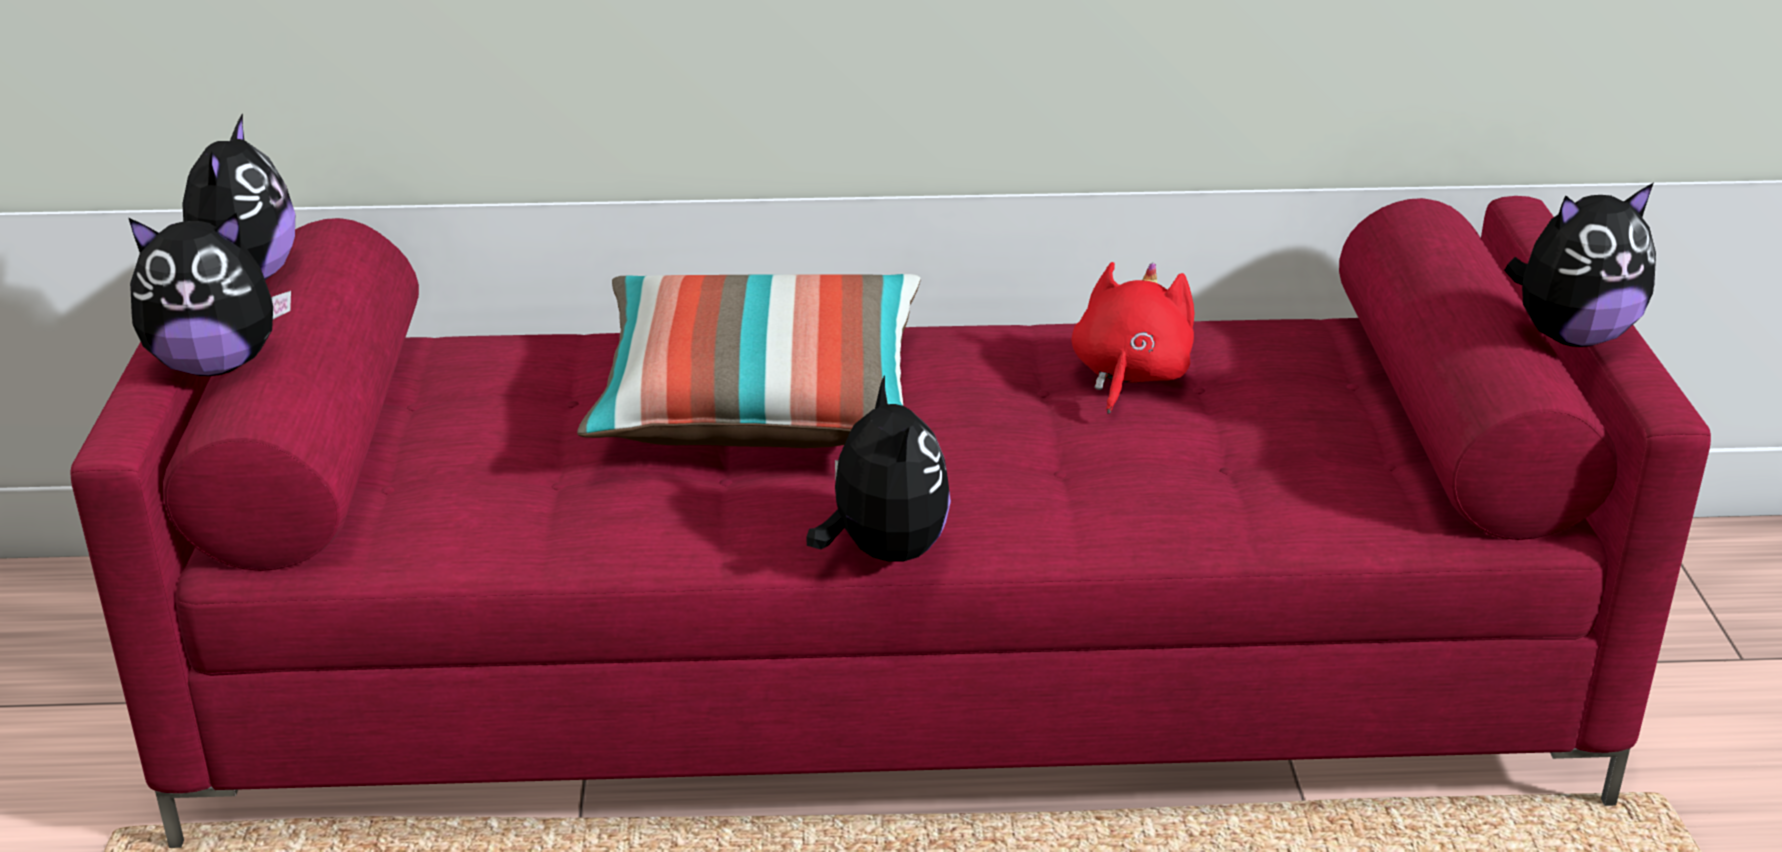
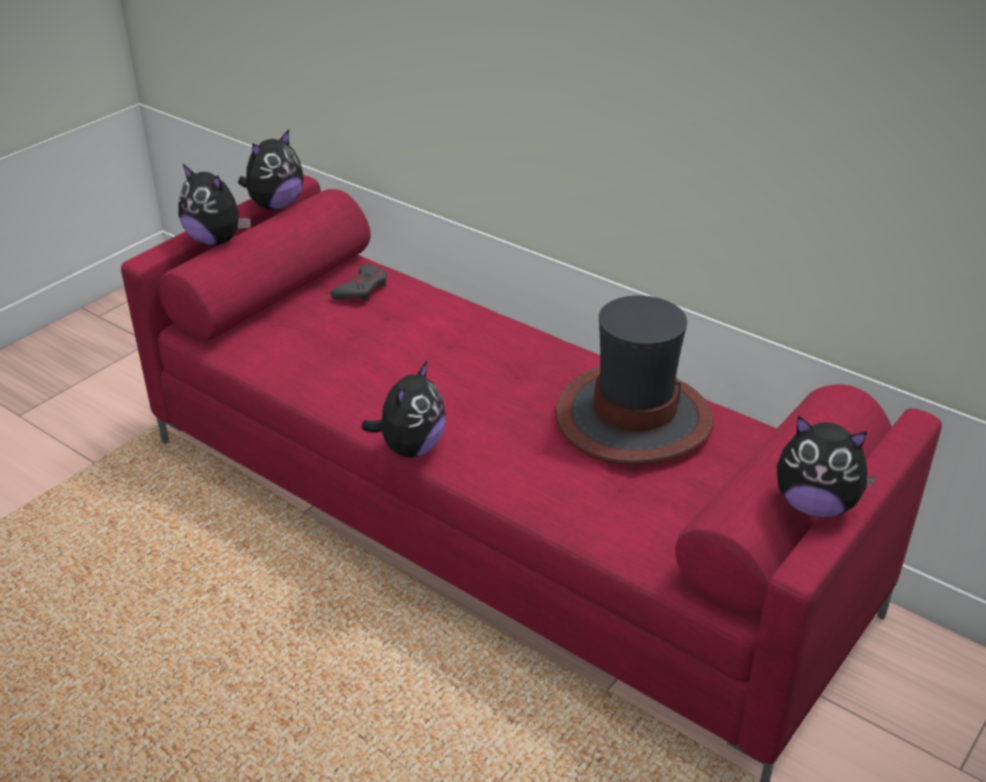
camera: 40 degrees right, 5 degrees up
pillow [577,274,921,448] -> none
red plush toy [1072,262,1194,414] -> hat [556,296,714,465]
none -> grey game controller [330,265,387,301]

